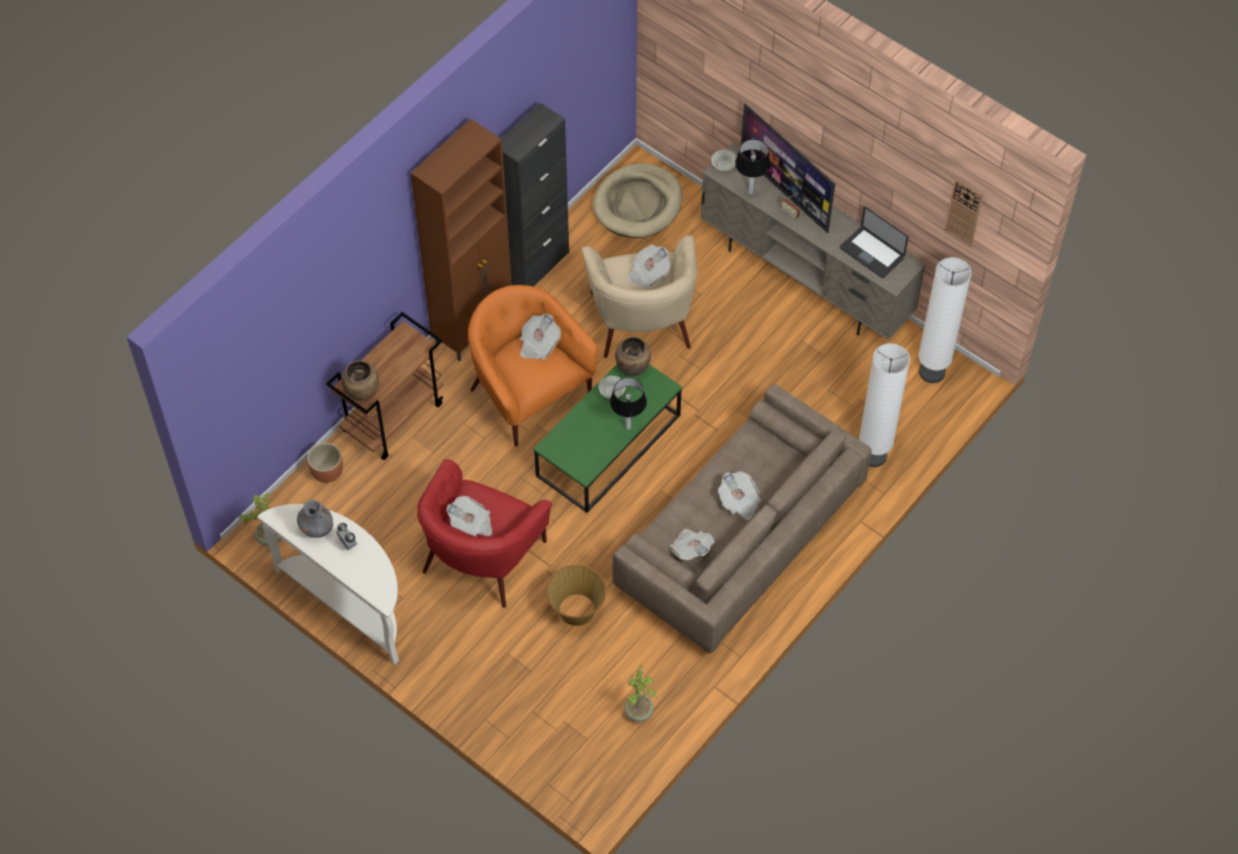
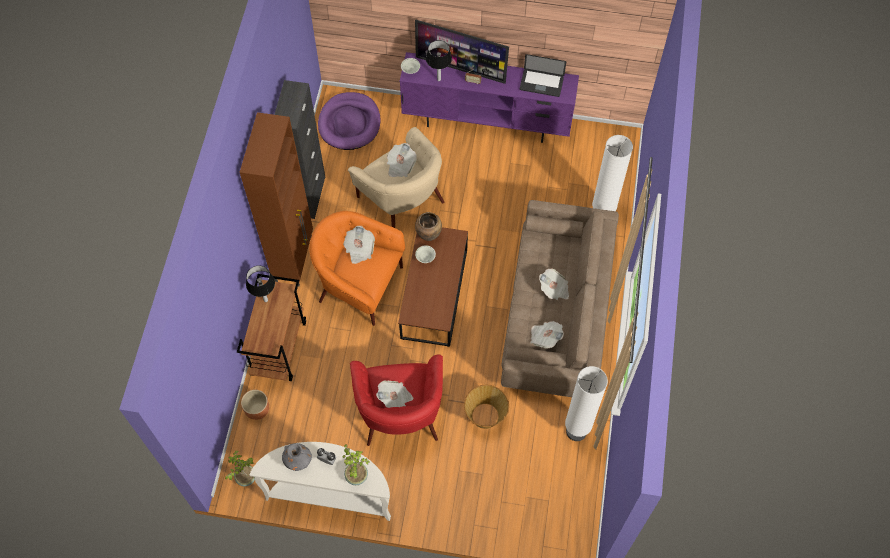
camera: 30 degrees left, 5 degrees up
brown vase [342,360,379,401] -> none
green coffee table [533,364,682,513] -> brown coffee table [398,227,468,347]
beige dog bed [593,163,683,238] -> purple dog bed [318,92,381,150]
table lamp [610,378,647,430] -> table lamp moved to [246,266,275,302]
potted plant [624,666,657,722] -> potted plant moved to [343,444,370,485]
beige tv stand [701,143,926,340] -> purple tv stand [400,52,579,143]
white floor lamp [918,257,972,383] -> white floor lamp moved to [565,366,608,441]
wall clock [945,178,983,247] -> none

